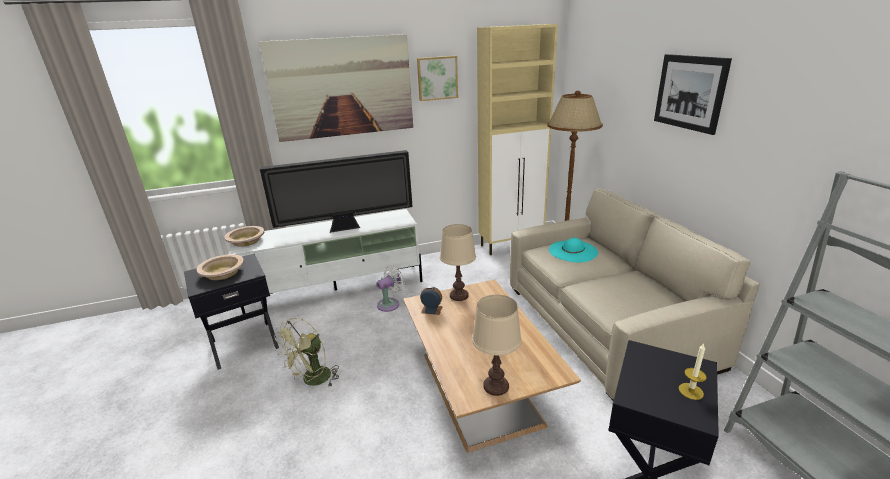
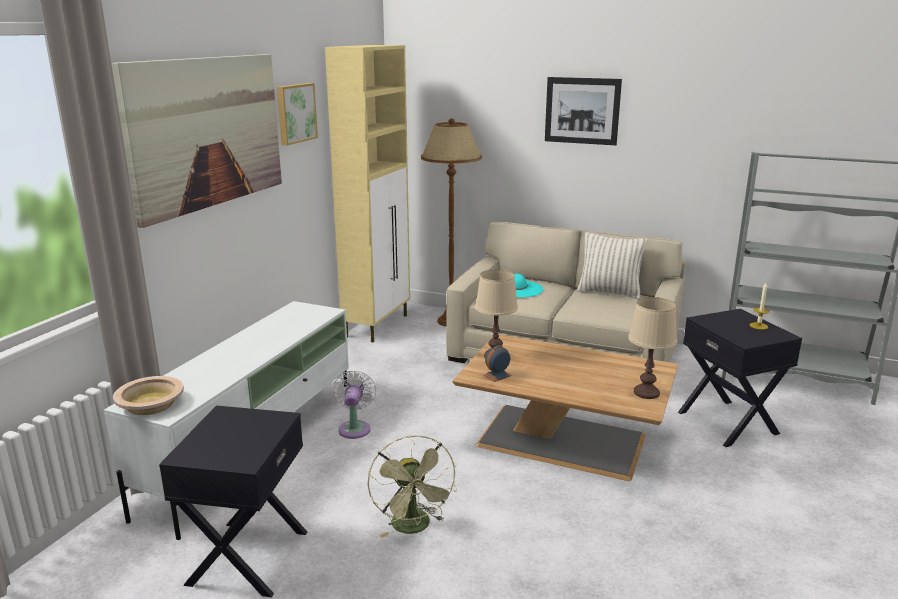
camera: 50 degrees left, 5 degrees down
beige bowl [197,254,244,280] -> none
television [260,150,413,233] -> none
none -> pillow [577,233,648,299]

